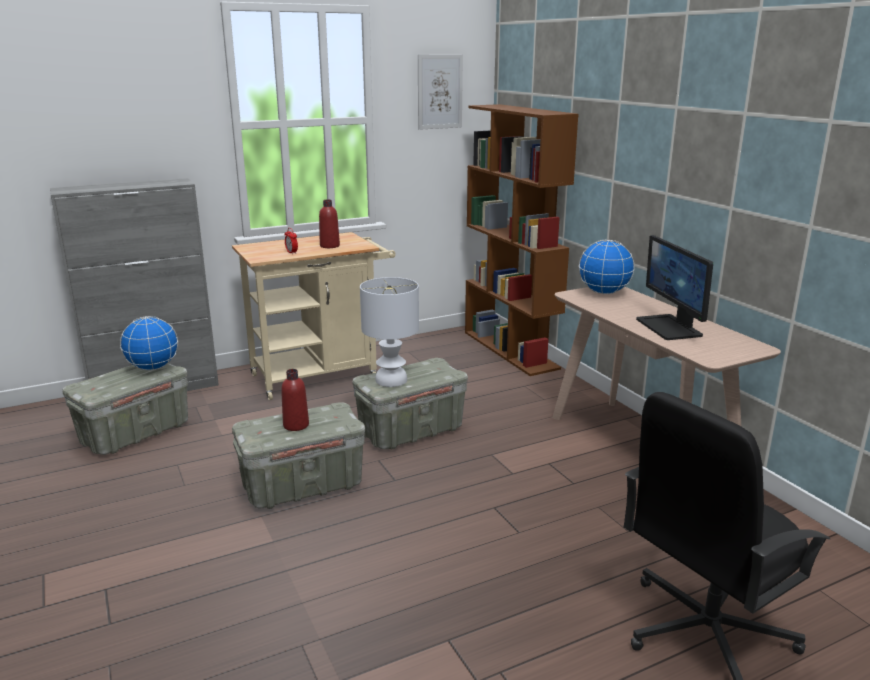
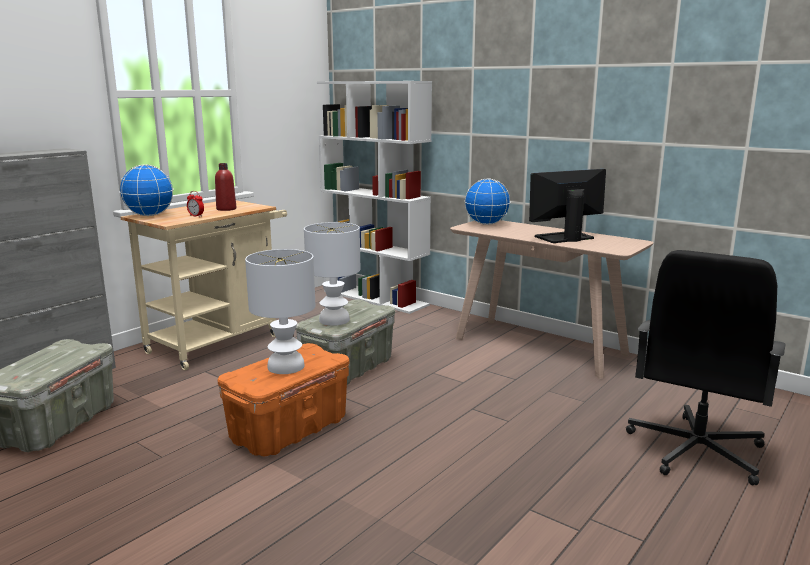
camera: 25 degrees left, 5 degrees down
globe [120,316,178,371] -> globe moved to [119,164,174,216]
grey storage box [232,402,365,509] -> orange storage box [218,343,349,456]
red bottle [281,369,309,431] -> white table lamp [245,249,315,374]
picture [418,54,463,130] -> none
brown bookcase [465,104,579,376] -> white bookcase [317,81,432,314]
monitor [636,235,713,340] -> monitor turned 105 degrees clockwise [529,169,606,243]

